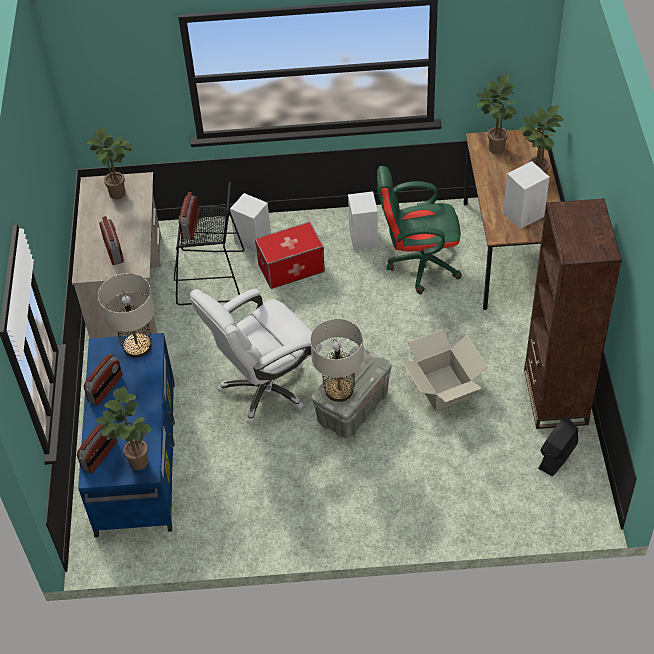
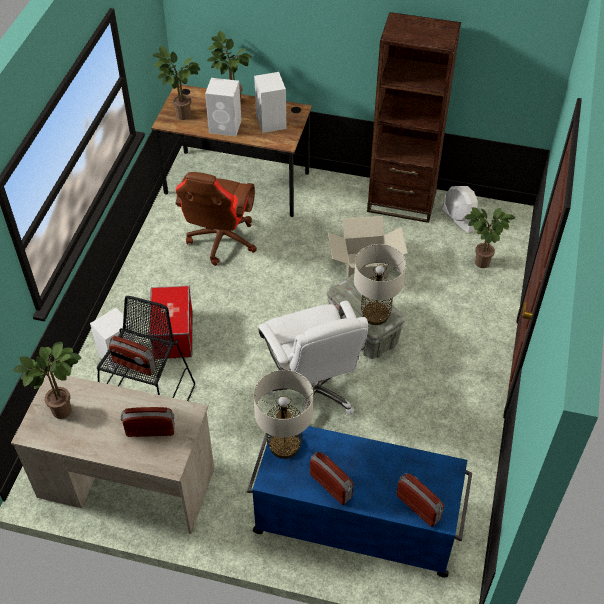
camera: 75 degrees left, 0 degrees up
potted plant [96,386,152,470] -> potted plant moved to [465,207,515,268]
white speaker [348,191,378,250] -> white speaker moved to [205,78,242,136]
green office chair [377,166,462,294] -> brown office chair [175,172,257,266]
black fan [538,418,578,476] -> white fan [441,186,478,233]

